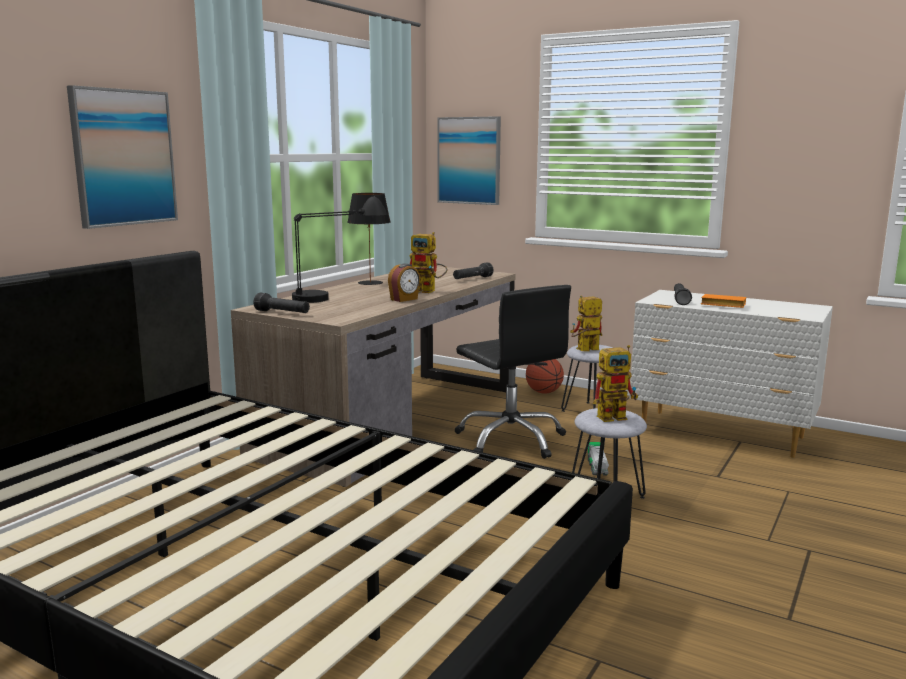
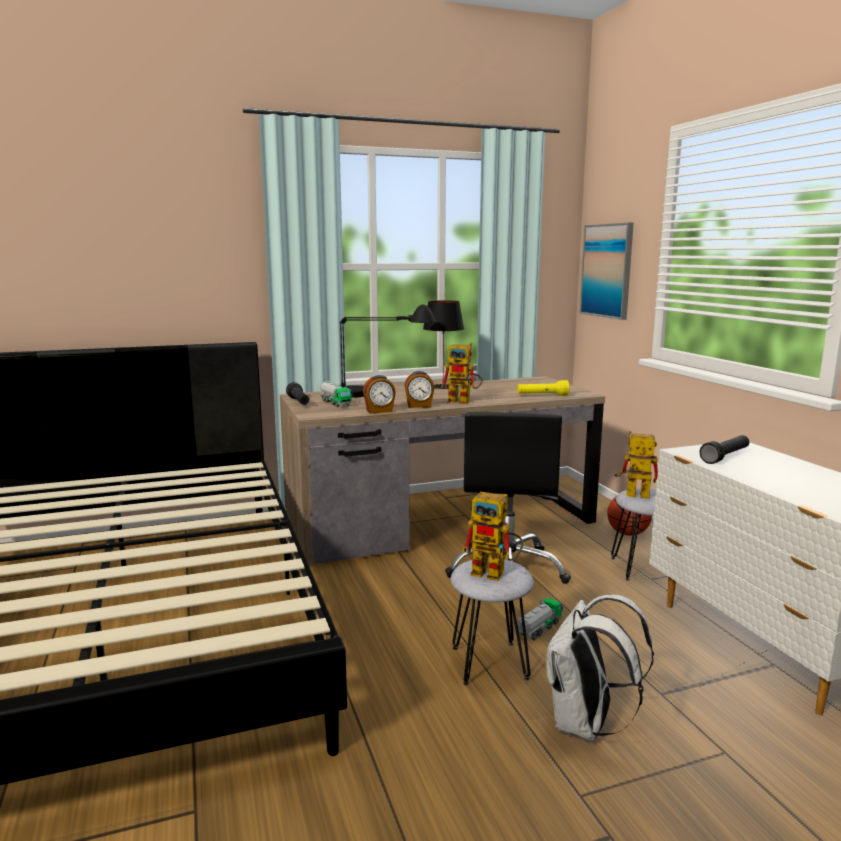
camera: 40 degrees right, 0 degrees up
picture [67,85,178,229] -> none
toy robot [409,232,447,293] -> toy robot turned 45 degrees counterclockwise [441,342,483,404]
black flashlight [453,262,493,279] -> yellow flashlight [517,380,569,396]
orange book [701,294,746,308] -> none
none -> toy truck [320,381,352,407]
none -> alarm clock [363,375,396,414]
none -> white backpack [546,595,654,741]

